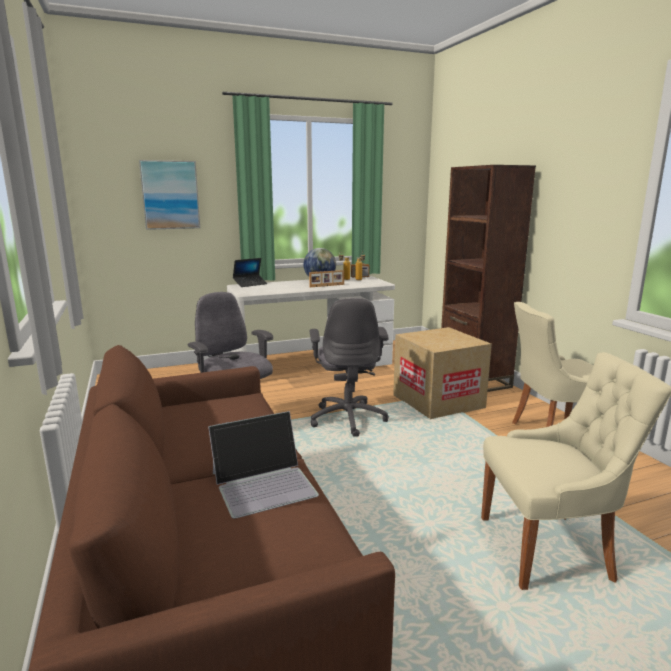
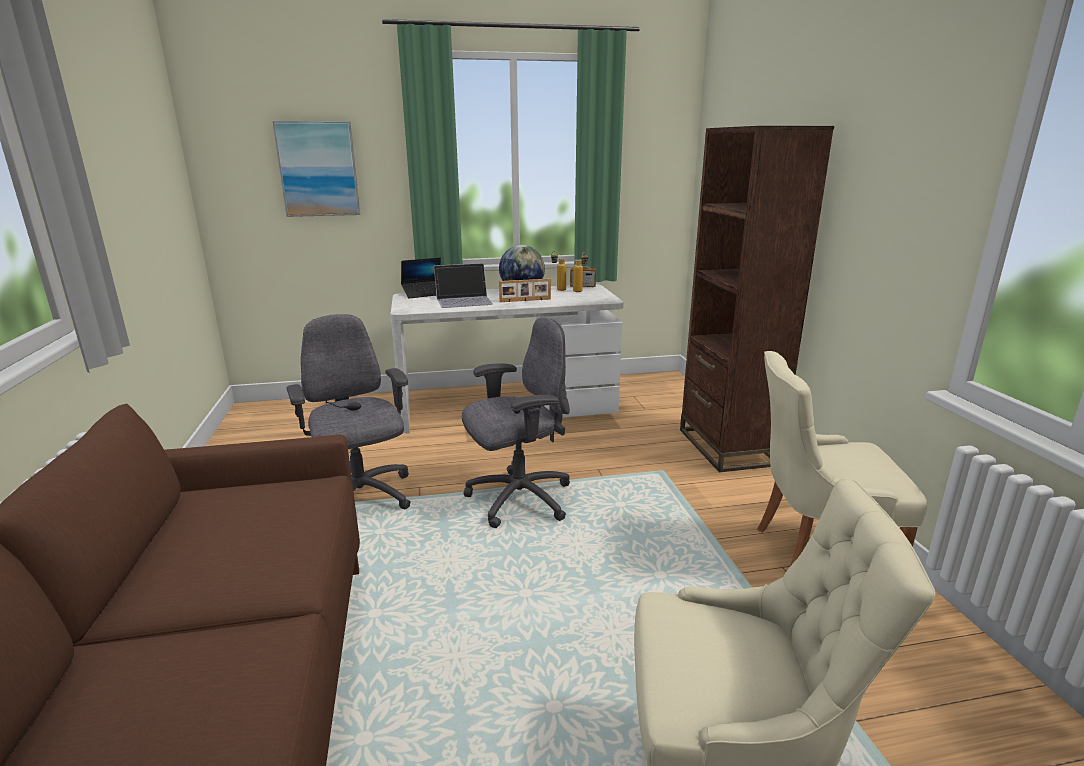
camera: 10 degrees right, 5 degrees up
laptop [208,411,319,519] -> laptop moved to [434,263,493,308]
grey office chair [310,298,389,437] -> grey office chair turned 120 degrees counterclockwise [462,317,570,528]
cardboard box [393,327,492,419] -> none

